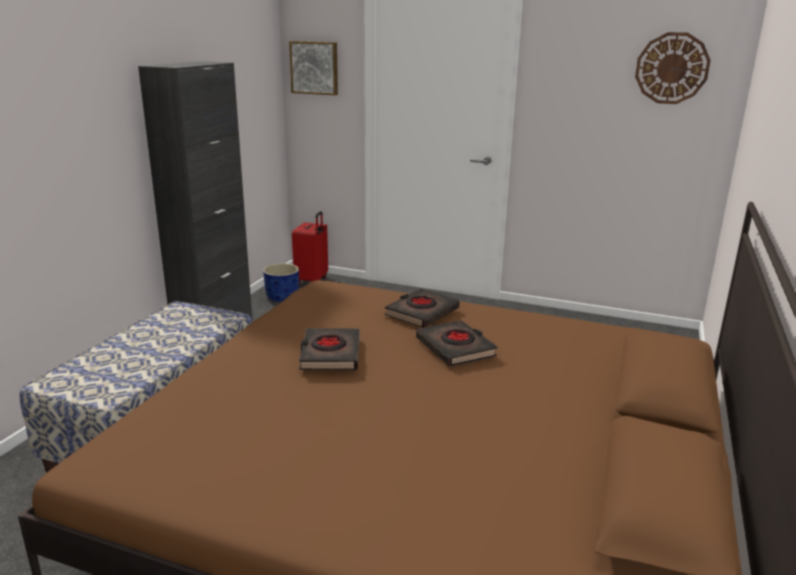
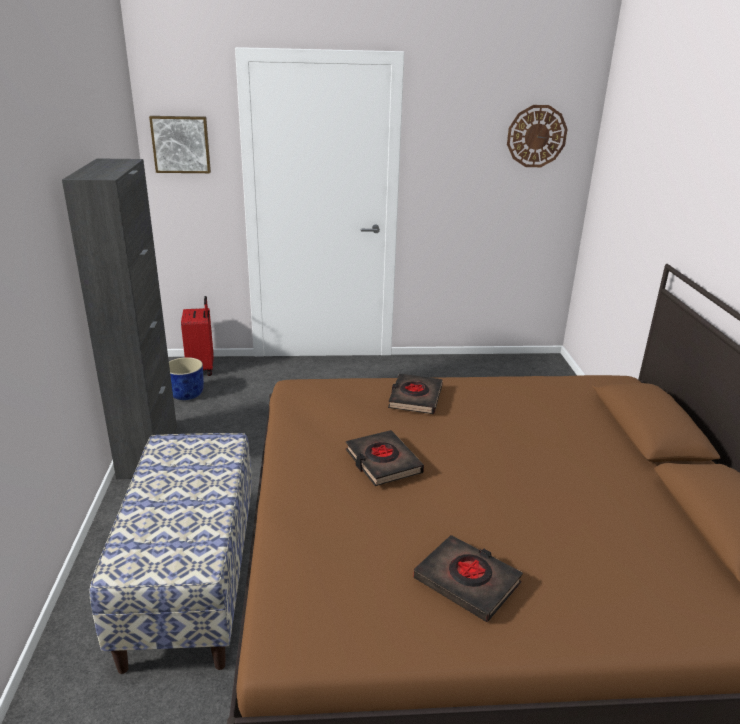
camera: 25 degrees left, 5 degrees up
black book [416,321,498,367] -> black book moved to [414,535,523,622]

